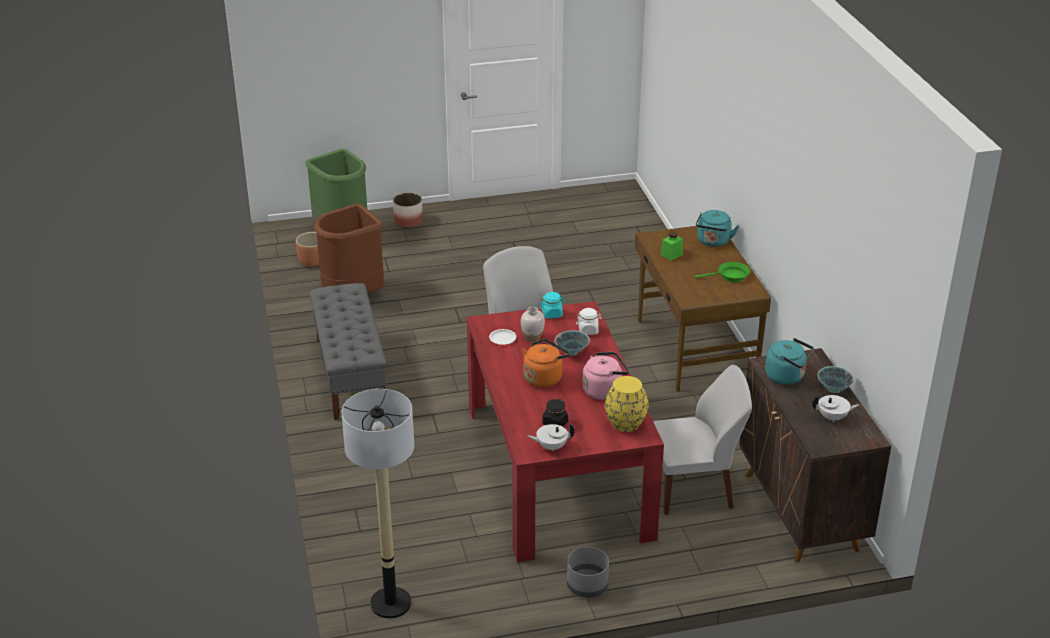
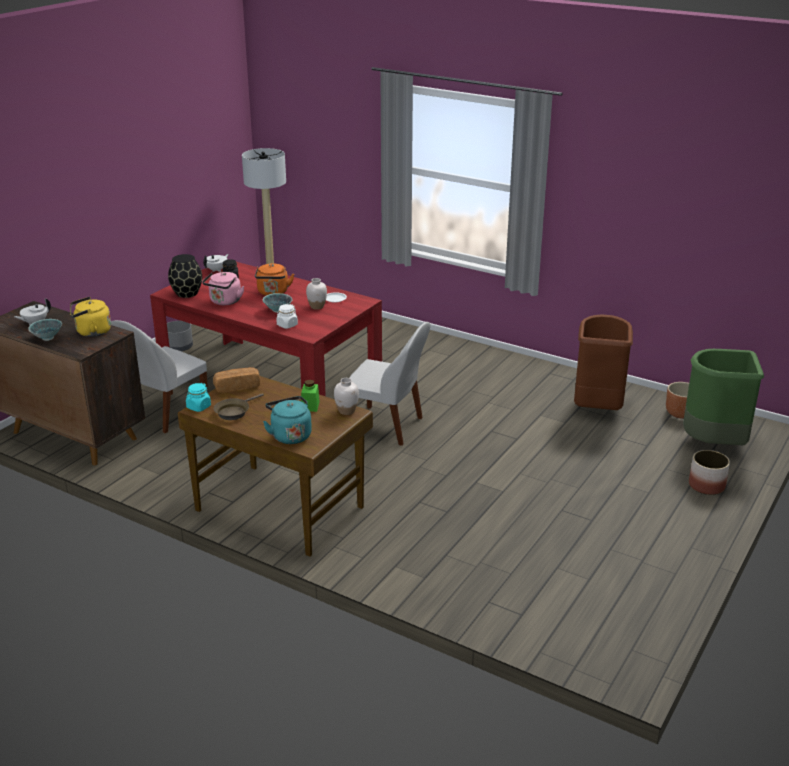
camera: 135 degrees right, 5 degrees down
grey bench [310,283,387,420] -> none
turquoise jar [540,292,565,319] -> turquoise jar moved to [186,383,211,412]
yellow vase [605,376,649,432] -> black vase [168,254,202,298]
green frying pan [695,262,750,282] -> brown frying pan [214,393,264,420]
turquoise kettle [765,338,814,385] -> yellow kettle [70,297,111,337]
none -> bread [213,367,260,392]
none -> white vase [334,378,359,415]

